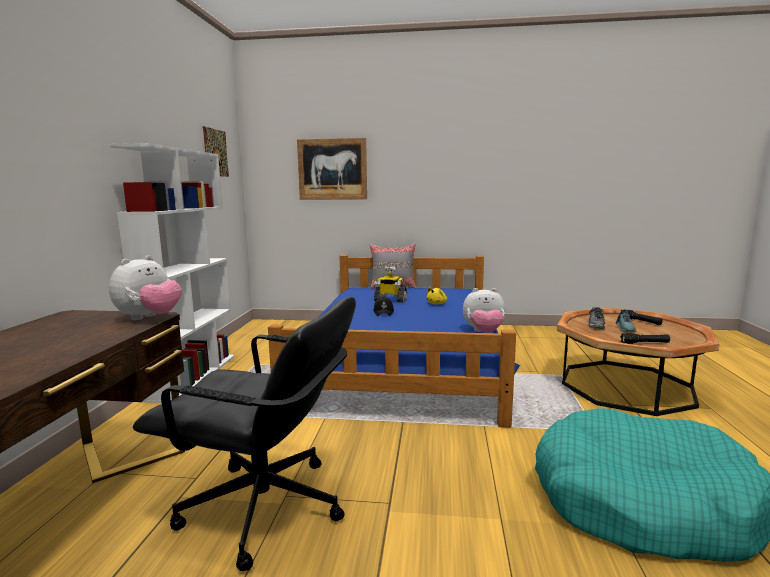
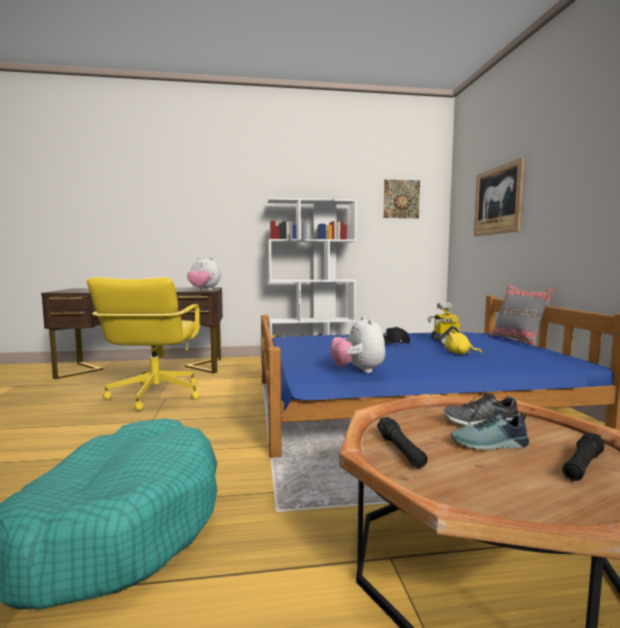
camera: 75 degrees right, 5 degrees down
black office chair [133,297,356,571] -> yellow office chair [87,277,200,411]

